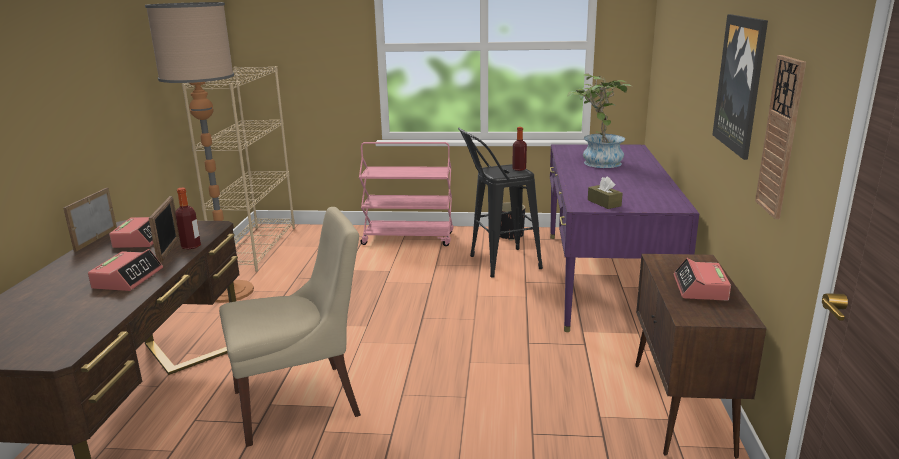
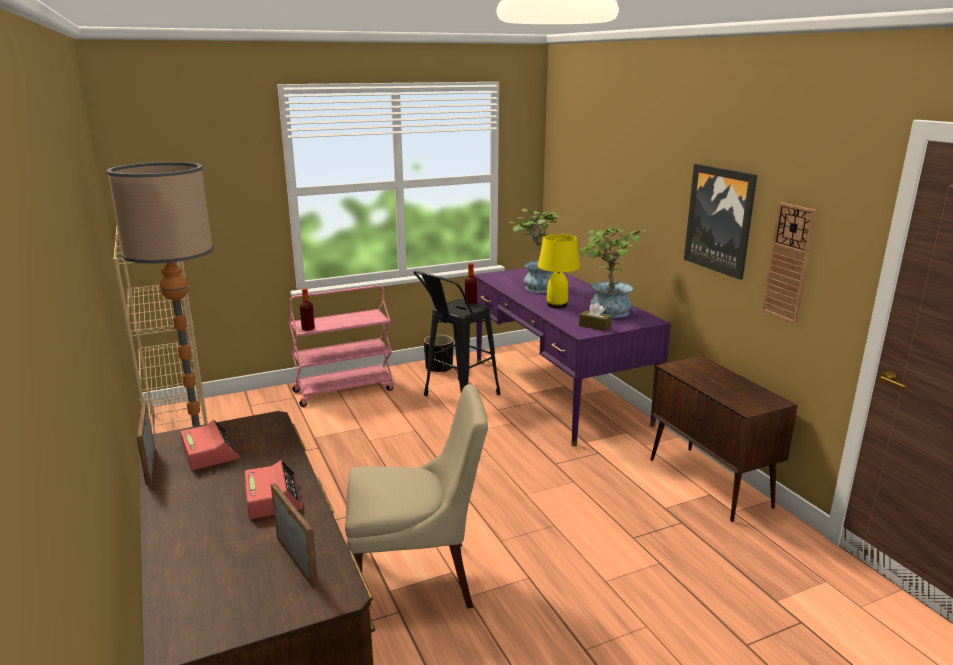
camera: 30 degrees left, 0 degrees up
picture frame [149,196,180,263] -> picture frame moved to [271,483,318,590]
bottle [175,187,201,249] -> bottle moved to [300,288,315,331]
beige chair [219,207,361,447] -> beige chair turned 45 degrees clockwise [345,384,488,608]
alarm clock [674,258,731,301] -> none
none -> yellow table lamp [538,234,580,309]
none -> potted plant [579,228,647,318]

